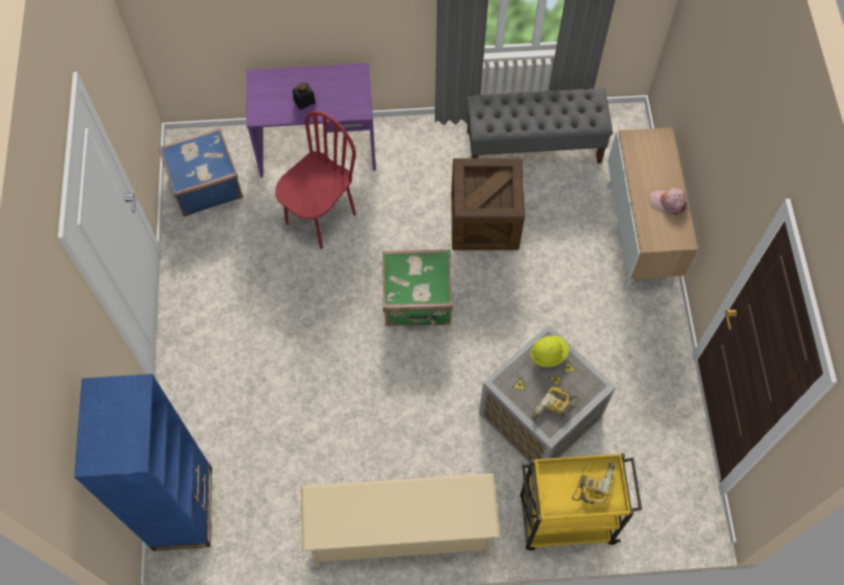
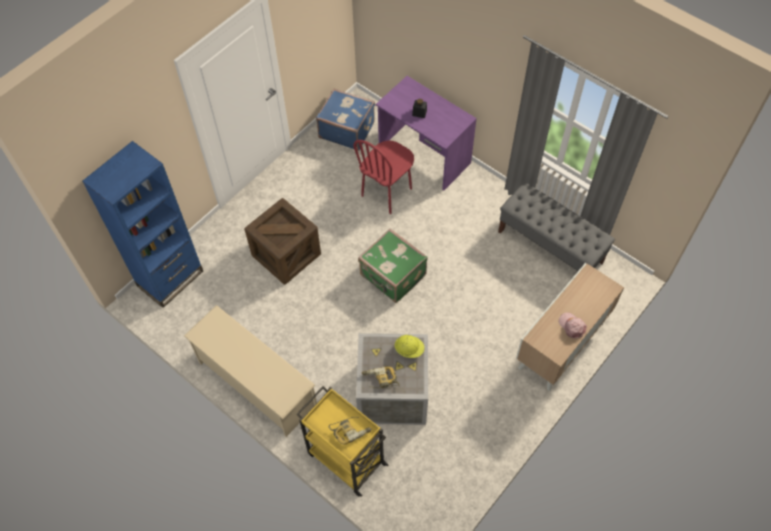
camera: 45 degrees right, 5 degrees down
red chair [275,111,356,249] -> red chair turned 135 degrees clockwise [353,140,414,214]
crate [451,158,525,250] -> crate moved to [244,198,321,285]

